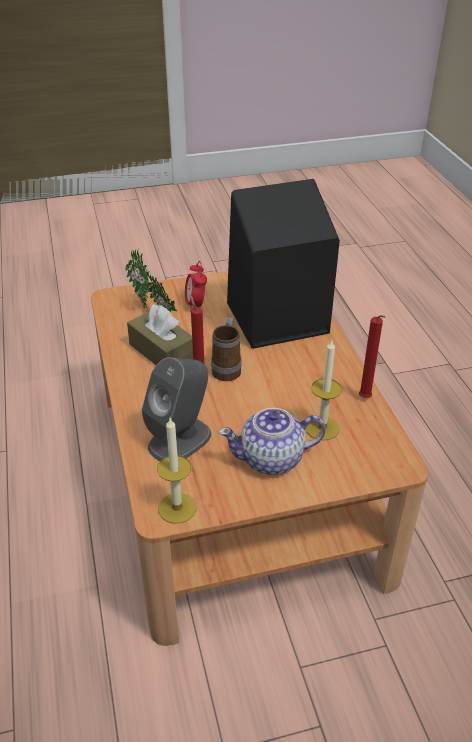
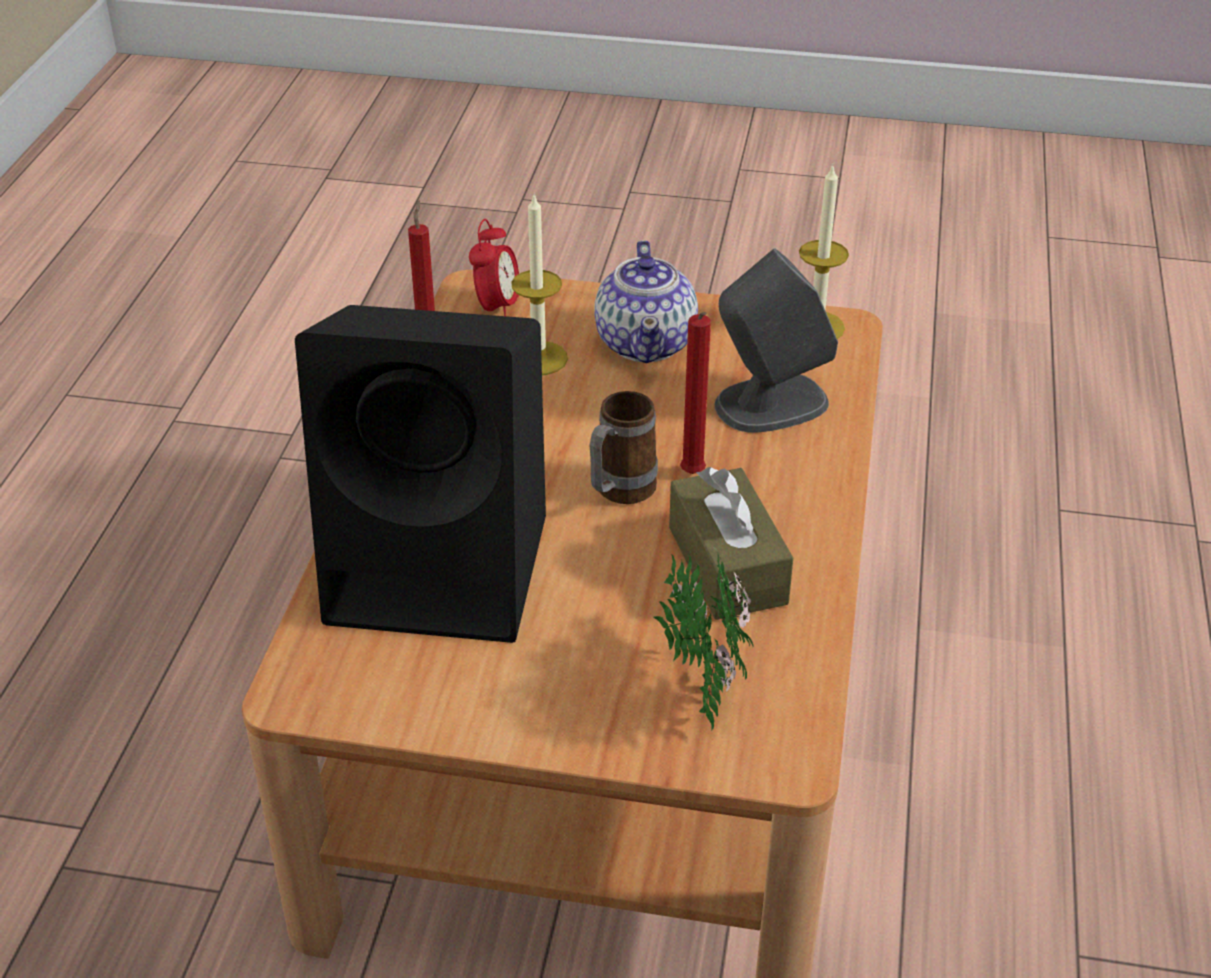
camera: 155 degrees left, 0 degrees up
alarm clock [185,261,207,313] -> alarm clock moved to [469,219,519,316]
teapot [218,408,326,475] -> teapot turned 75 degrees clockwise [594,240,698,363]

